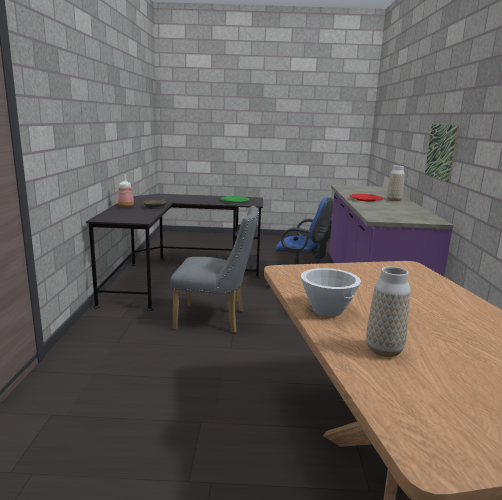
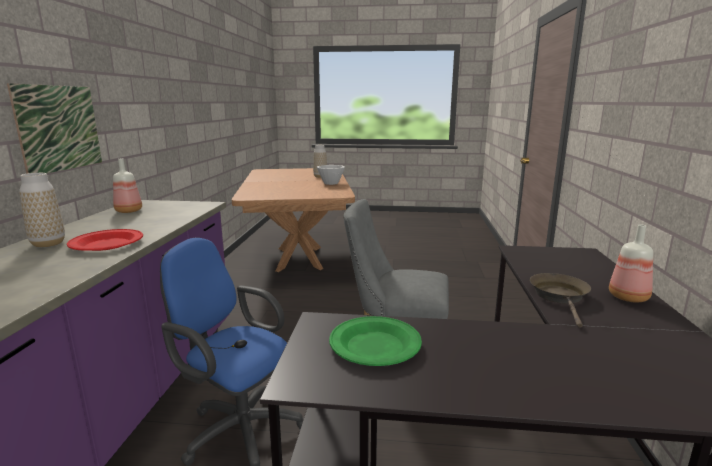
camera: 175 degrees left, 0 degrees up
none -> bottle [113,159,142,213]

